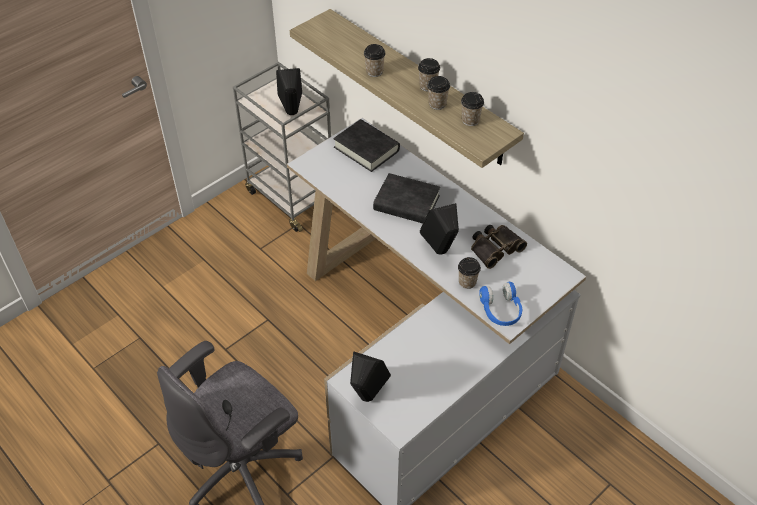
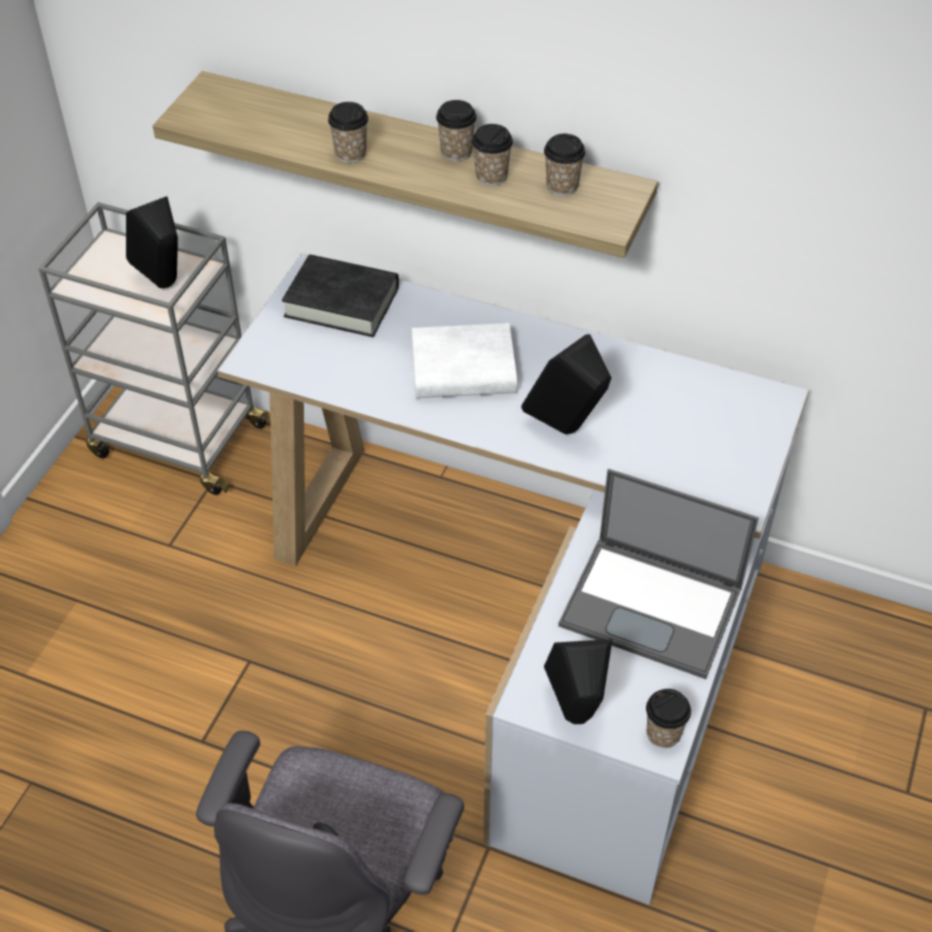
camera: 25 degrees left, 0 degrees up
black book [373,173,440,223] -> white book [412,323,517,398]
cup [458,257,481,289] -> cup moved to [646,689,691,748]
binoculars [471,225,527,269] -> none
blue headphones [479,282,522,326] -> none
none -> laptop [558,469,759,679]

